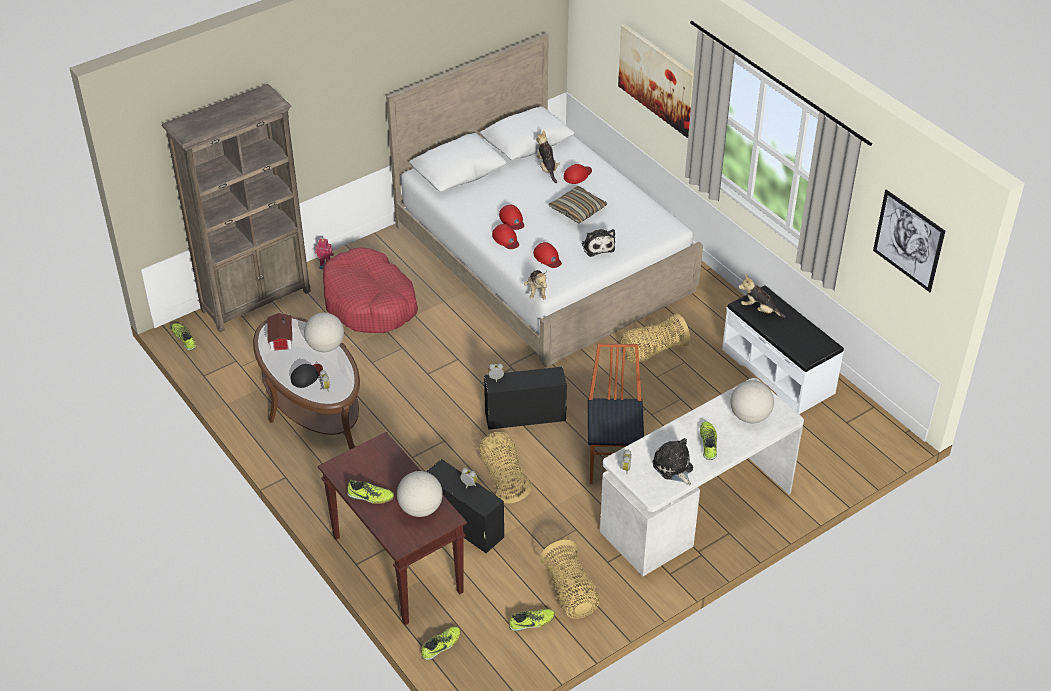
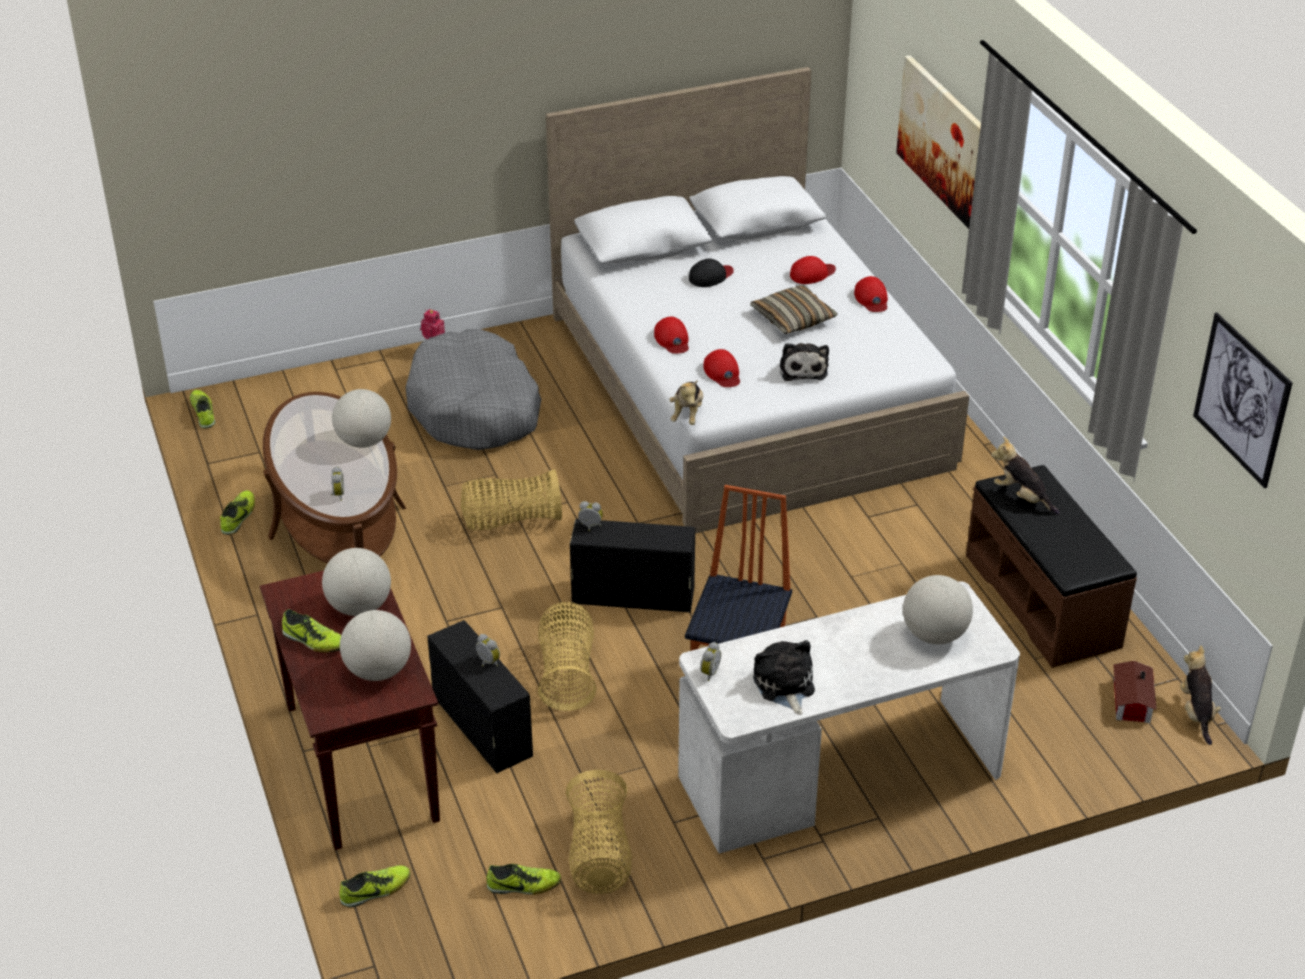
camera: 15 degrees right, 5 degrees down
brown bookcase [162,84,311,332] -> none
toy house [267,313,292,351] -> toy house moved to [1113,661,1157,723]
black cap [291,364,323,388] -> black cap moved to [689,259,734,287]
red dog bed [323,247,418,333] -> grey dog bed [406,329,541,450]
red cap [499,204,524,230] -> red cap moved to [854,276,888,312]
plush toy [536,130,560,183] -> plush toy moved to [1180,645,1221,745]
basket [621,313,690,363] -> basket moved to [461,469,562,530]
shoe [700,421,717,460] -> shoe moved to [220,490,255,535]
white bench [722,285,844,414] -> brown bench [966,465,1137,668]
none -> globe [322,548,391,616]

